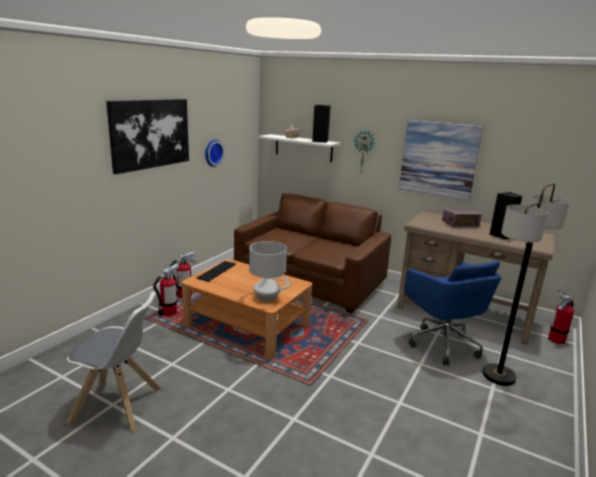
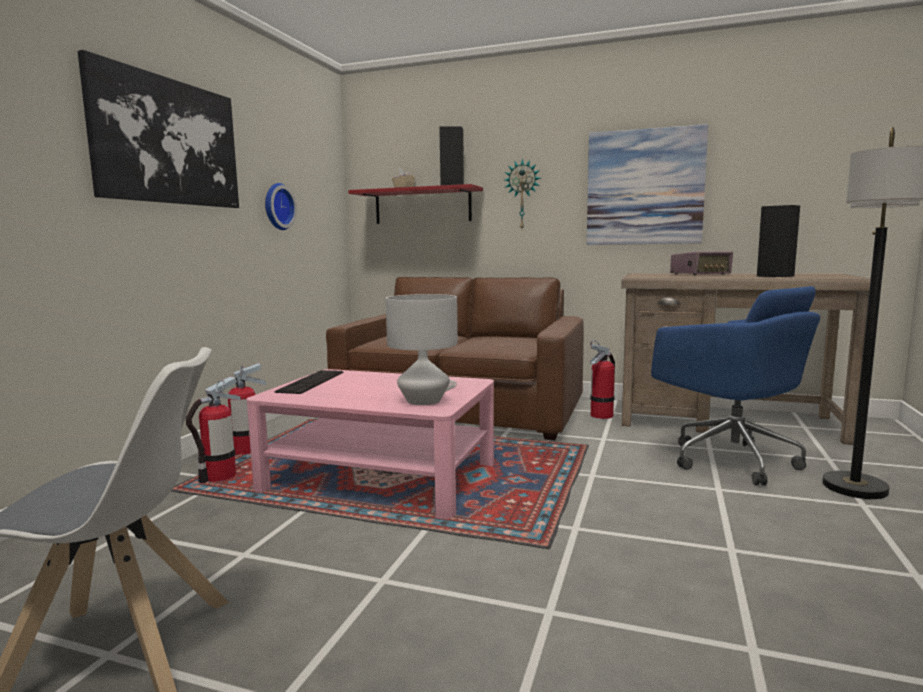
camera: 10 degrees left, 10 degrees down
brown coffee table [181,259,312,359] -> pink coffee table [246,369,494,519]
white shelf [258,134,340,162] -> red shelf [349,184,483,224]
fire extinguisher [548,290,574,344] -> fire extinguisher moved to [590,340,615,419]

